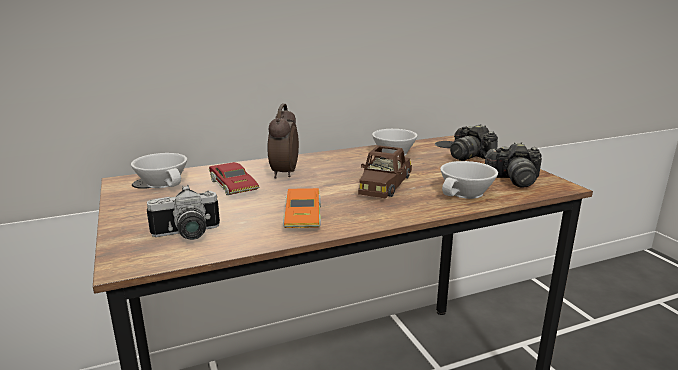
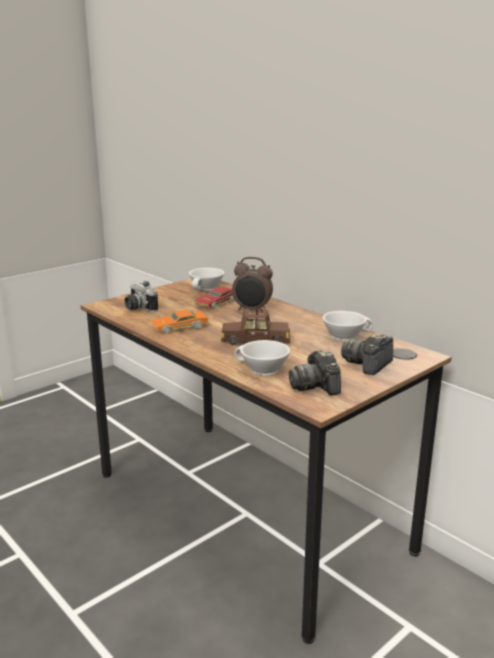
camera: 70 degrees right, 0 degrees up
alarm clock [267,104,299,179] -> alarm clock turned 150 degrees counterclockwise [232,257,273,313]

